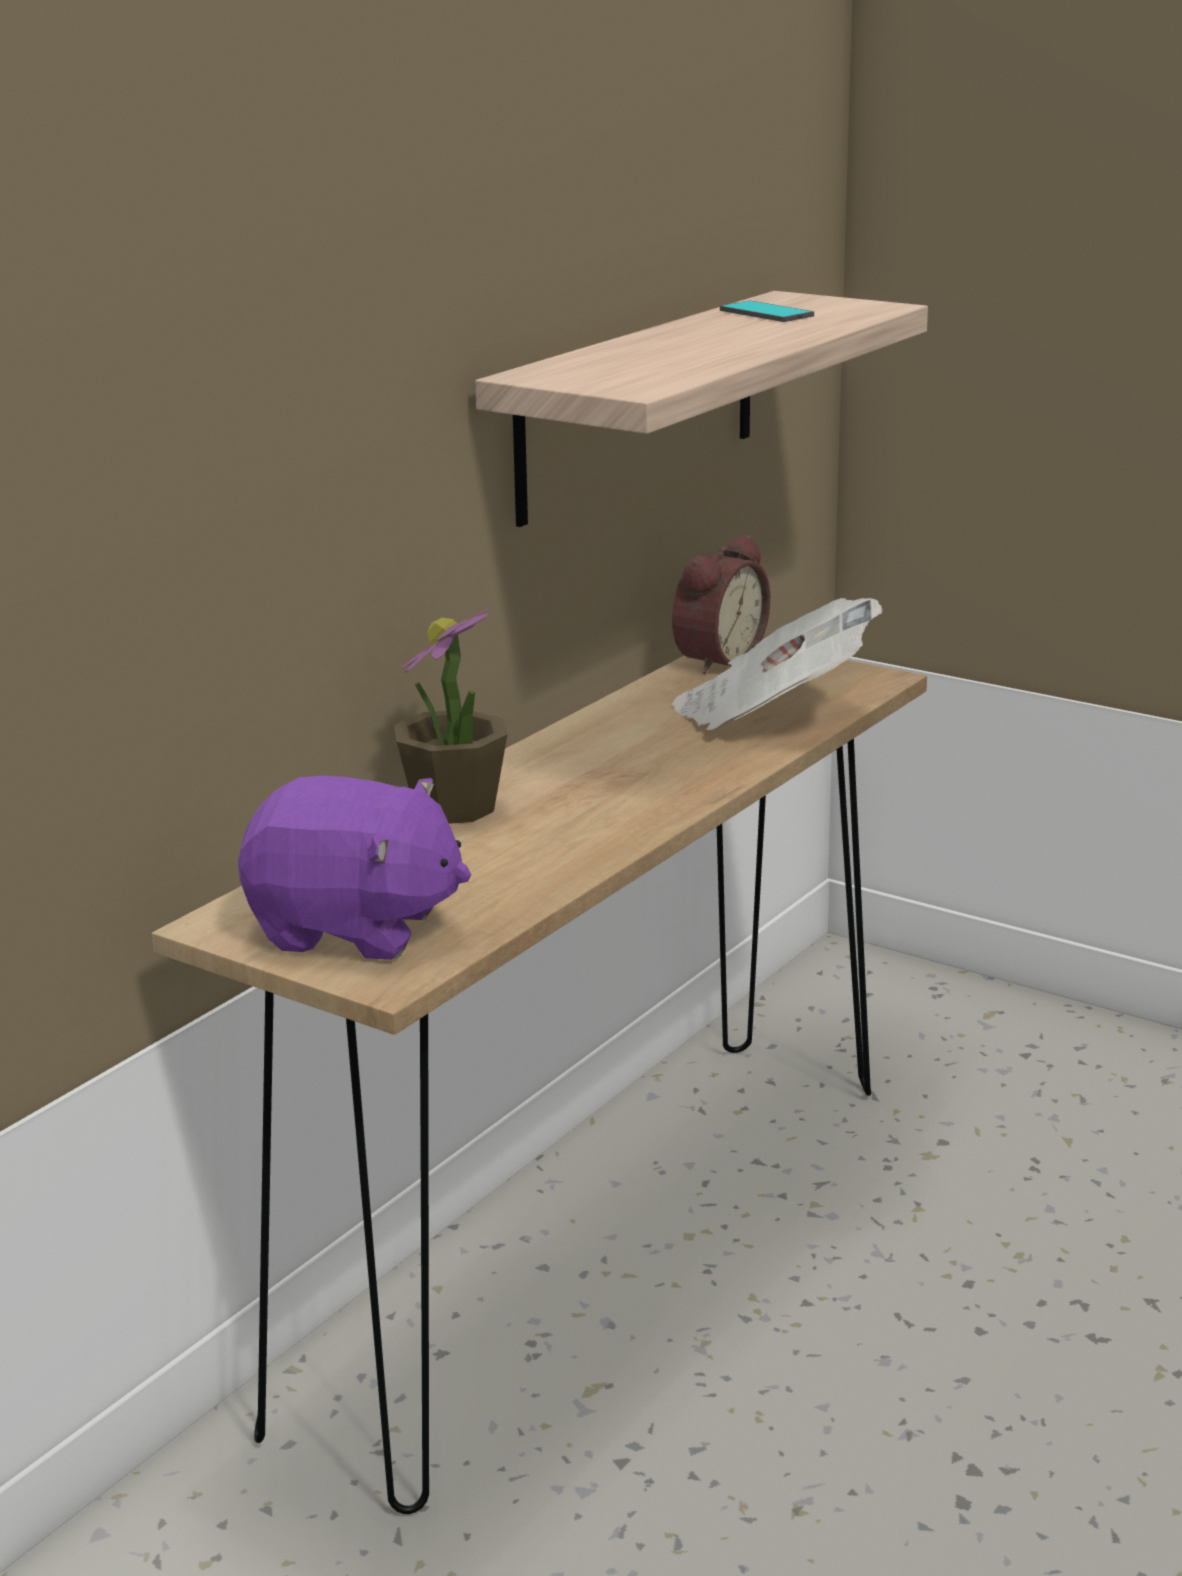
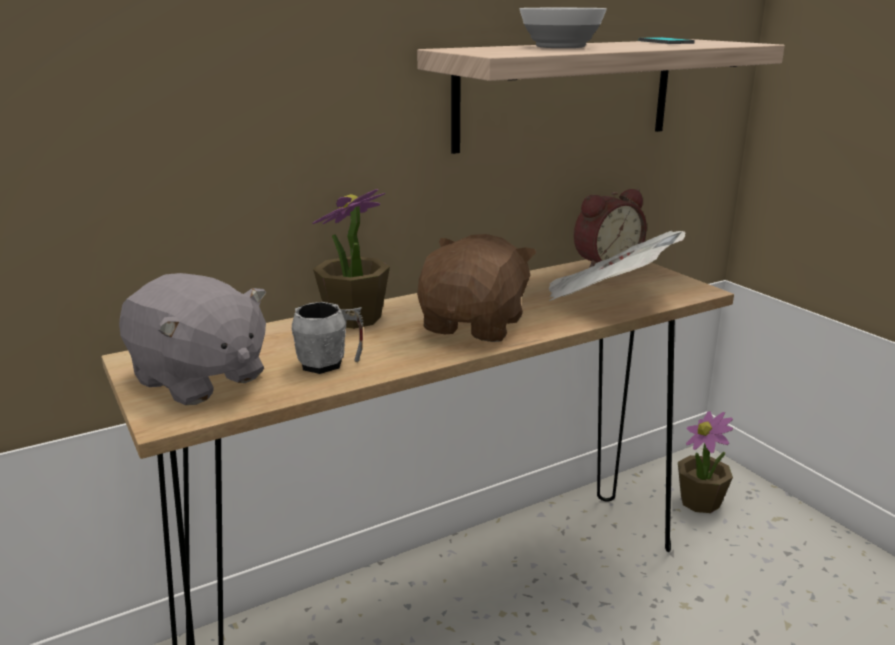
camera: 25 degrees right, 0 degrees up
purple plush toy [238,776,471,960] -> grey plush toy [119,273,266,405]
none -> grey mug [291,302,364,374]
none -> brown plush toy [417,234,536,342]
none -> bowl [520,8,607,48]
none -> potted plant [678,411,733,513]

